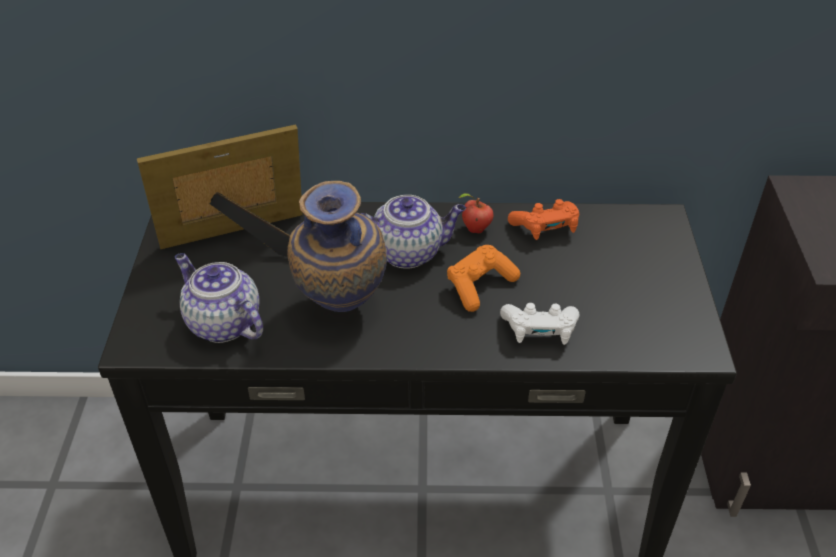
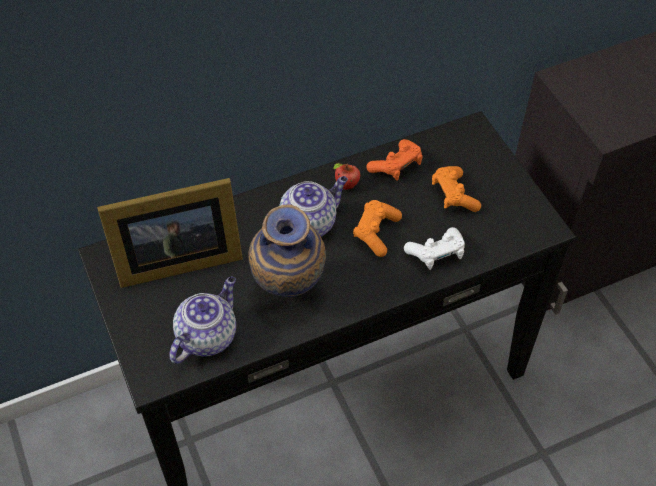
camera: 25 degrees left, 10 degrees up
picture frame [137,125,303,256] -> picture frame turned 150 degrees counterclockwise [97,178,243,288]
teapot [175,253,263,343] -> teapot turned 105 degrees clockwise [169,276,236,364]
none -> orange game controller [432,166,481,212]

